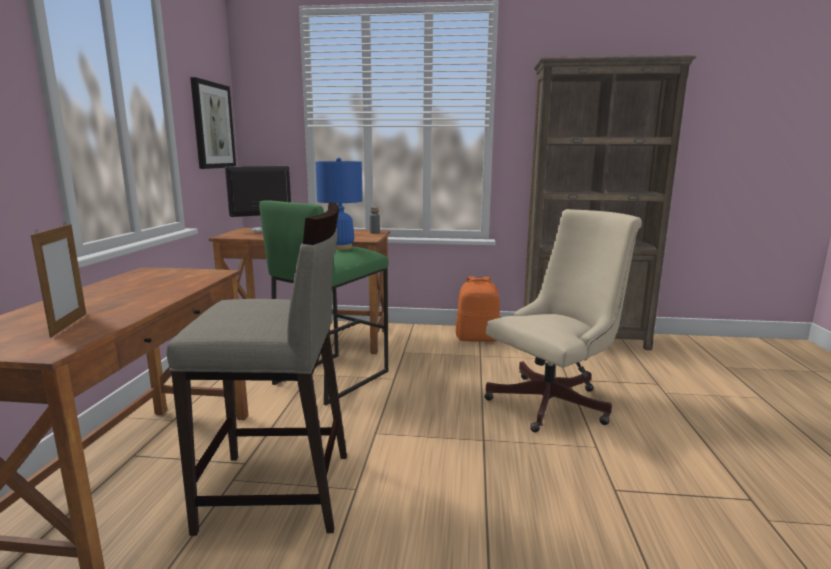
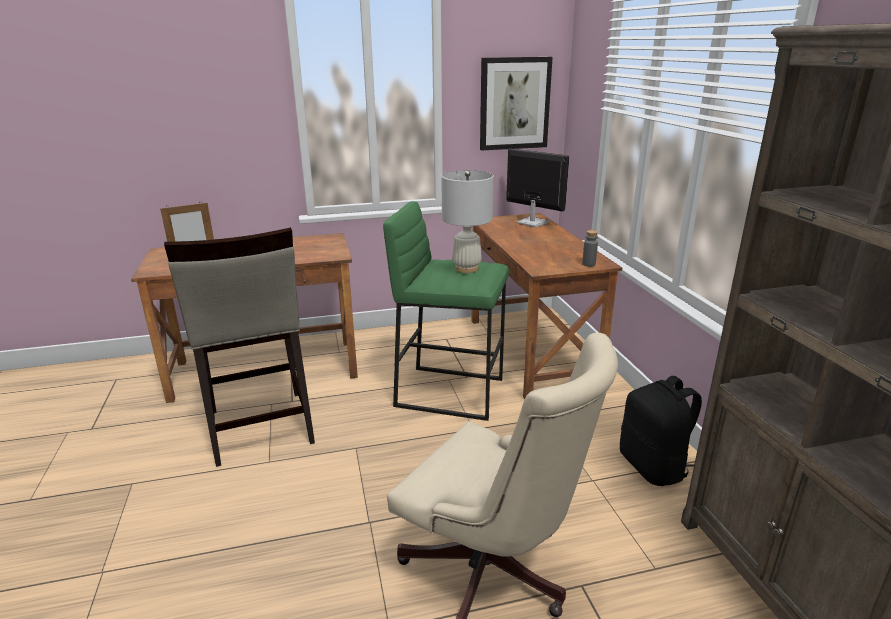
camera: 70 degrees right, 10 degrees up
blue table lamp [315,158,363,250] -> white table lamp [441,170,494,273]
orange backpack [455,276,500,342] -> black backpack [620,376,702,486]

